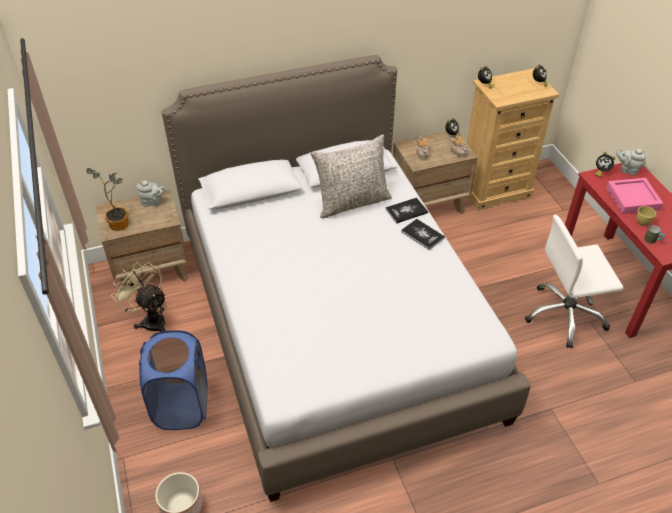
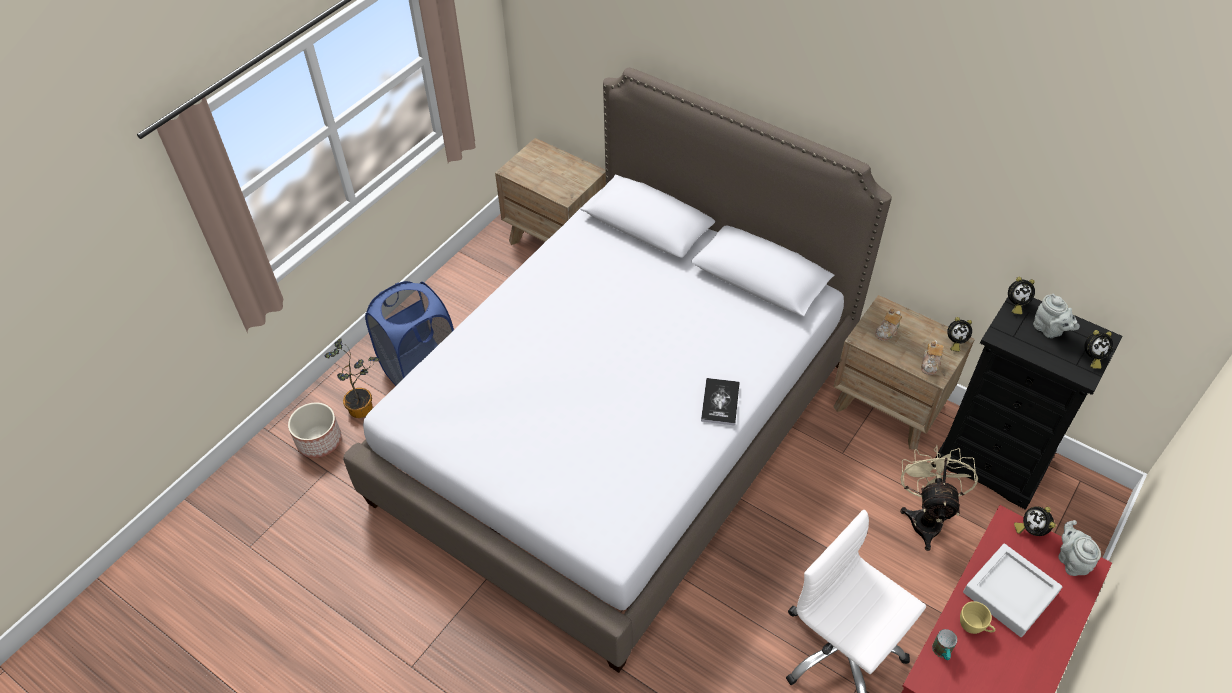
camera: 55 degrees right, 5 degrees up
potted plant [86,168,129,231] -> potted plant moved to [325,338,380,418]
beige fan [111,262,167,332] -> beige fan moved to [900,445,978,551]
grey teapot [137,180,166,206] -> grey teapot moved to [1033,294,1080,338]
grey pillow [311,134,392,218] -> none
book [385,197,428,224] -> none
beige dresser [467,69,559,211] -> black dresser [935,297,1123,510]
pink tray [606,178,663,214] -> grey tray [963,544,1062,637]

